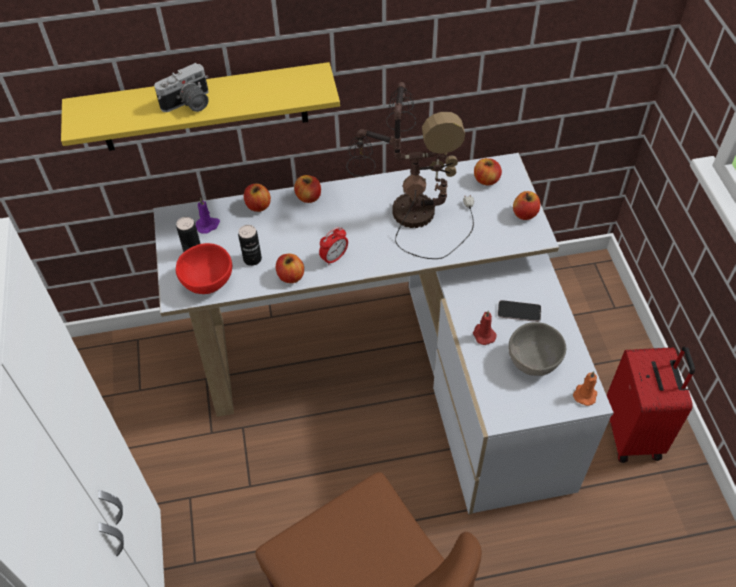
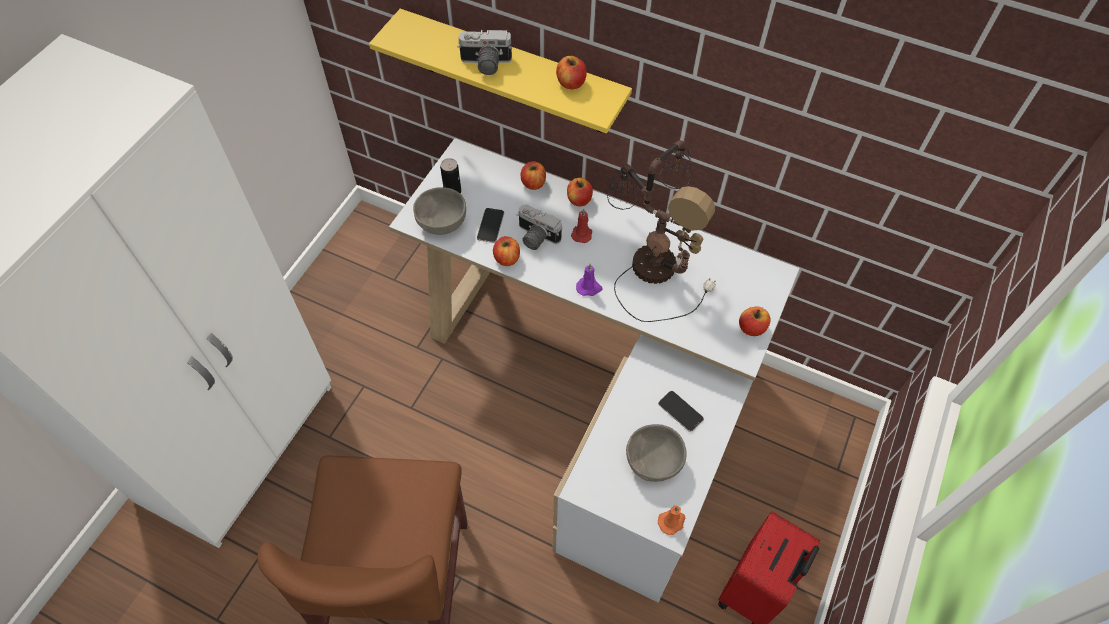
camera: 35 degrees right, 5 degrees up
red bowl [176,243,232,294] -> grey bowl [413,187,466,235]
purple candle [196,198,220,233] -> purple candle moved to [576,264,603,296]
can [238,225,262,266] -> phone [477,208,504,243]
alarm clock [319,227,348,266] -> none
red candle [473,310,497,345] -> red candle moved to [571,209,592,243]
apple [474,158,502,185] -> apple moved to [556,56,587,90]
none -> camera [517,204,563,250]

